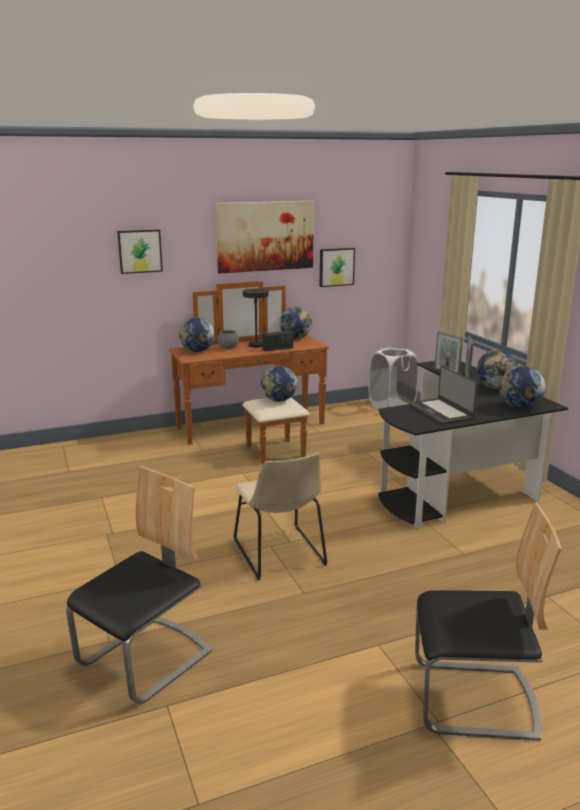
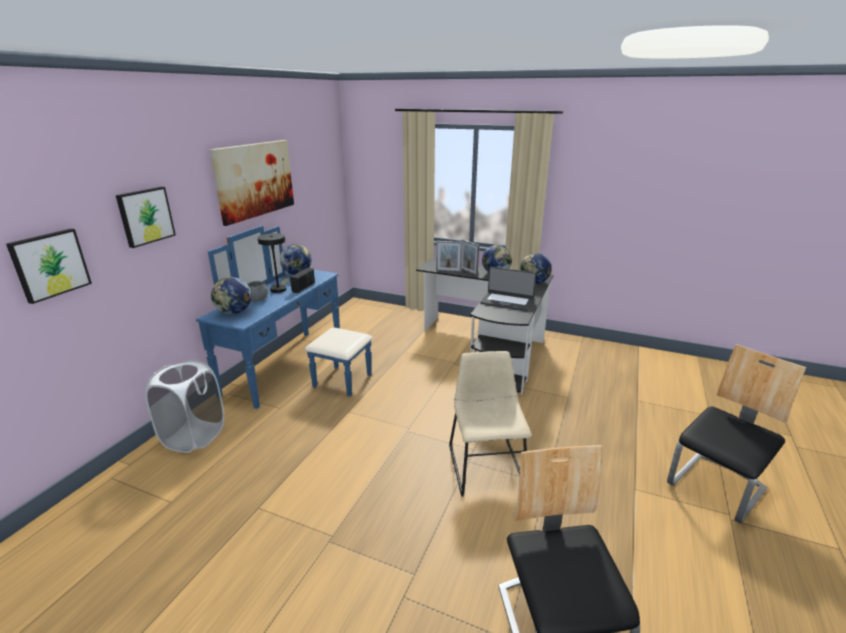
camera: 45 degrees left, 5 degrees up
brown dresser [169,281,329,464] -> blue dresser [196,225,373,409]
beige chair [233,453,327,580] -> beige chair turned 120 degrees counterclockwise [449,351,532,497]
globe [261,366,297,402] -> none
picture [320,248,355,287] -> picture moved to [6,229,92,304]
white laundry basket [369,347,419,409] -> white laundry basket moved to [145,360,224,453]

